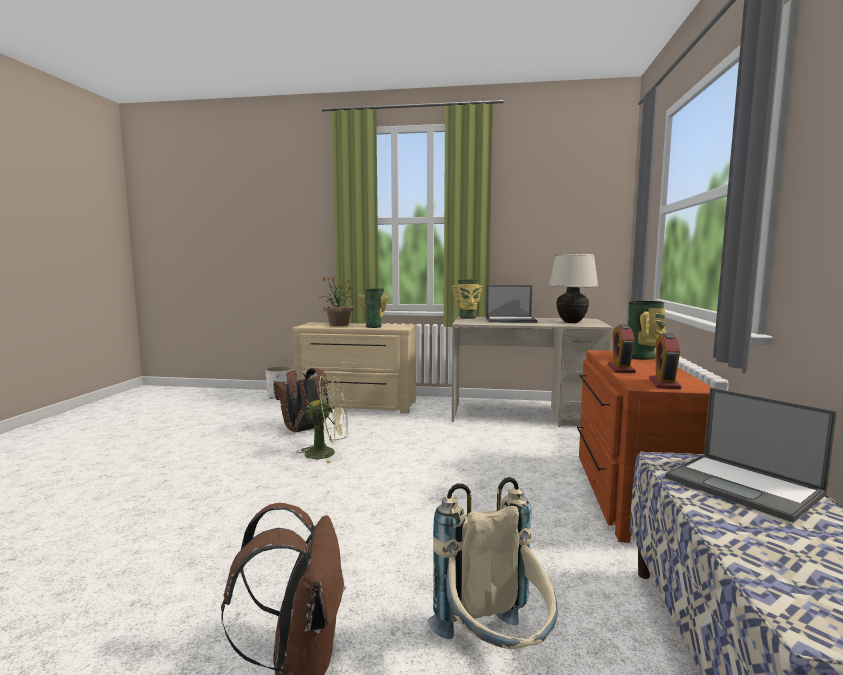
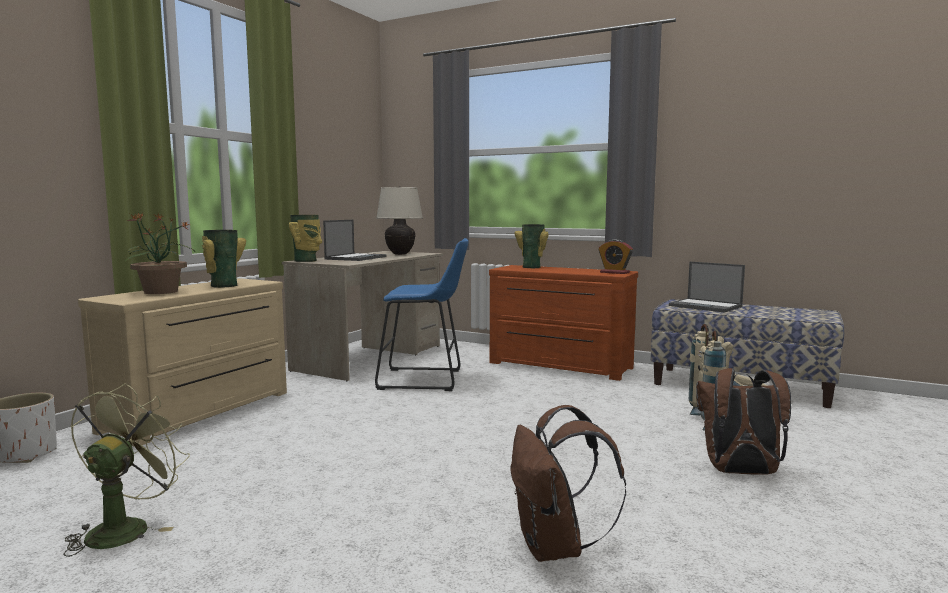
camera: 70 degrees left, 0 degrees up
brown backpack [273,368,329,432] -> brown backpack moved to [511,405,626,562]
green fan [297,375,348,464] -> green fan moved to [64,383,190,557]
alarm clock [608,324,636,373] -> none
laptop [665,388,837,523] -> laptop turned 60 degrees clockwise [669,262,745,313]
none -> blue stool [375,238,468,391]

